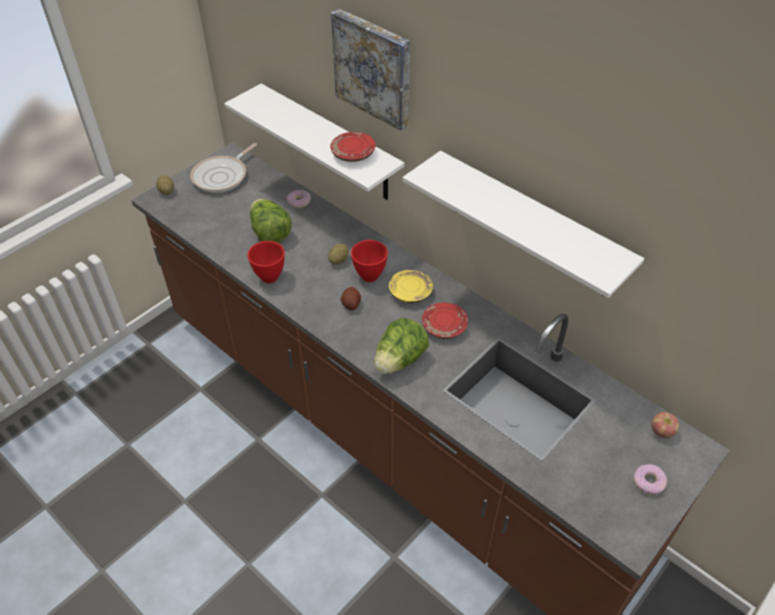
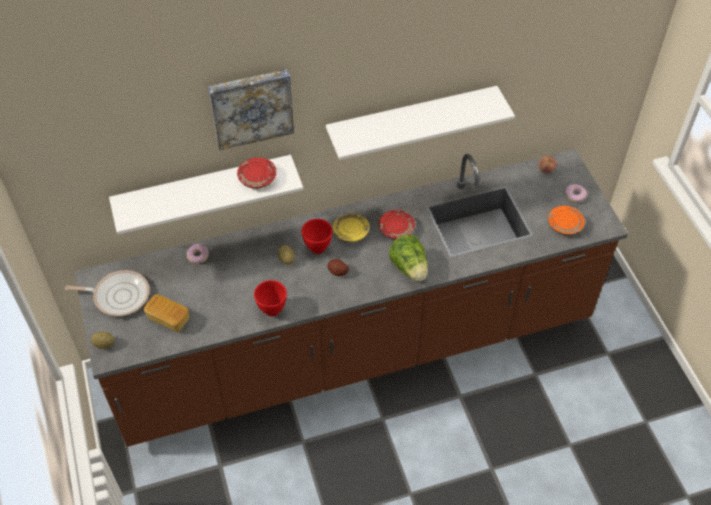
camera: 60 degrees left, 5 degrees up
frying pan [190,143,257,193] -> frying pan turned 60 degrees counterclockwise [65,270,150,316]
lettuce [250,199,292,243] -> none
none -> bread [144,294,189,332]
none -> orange plate [548,206,585,235]

